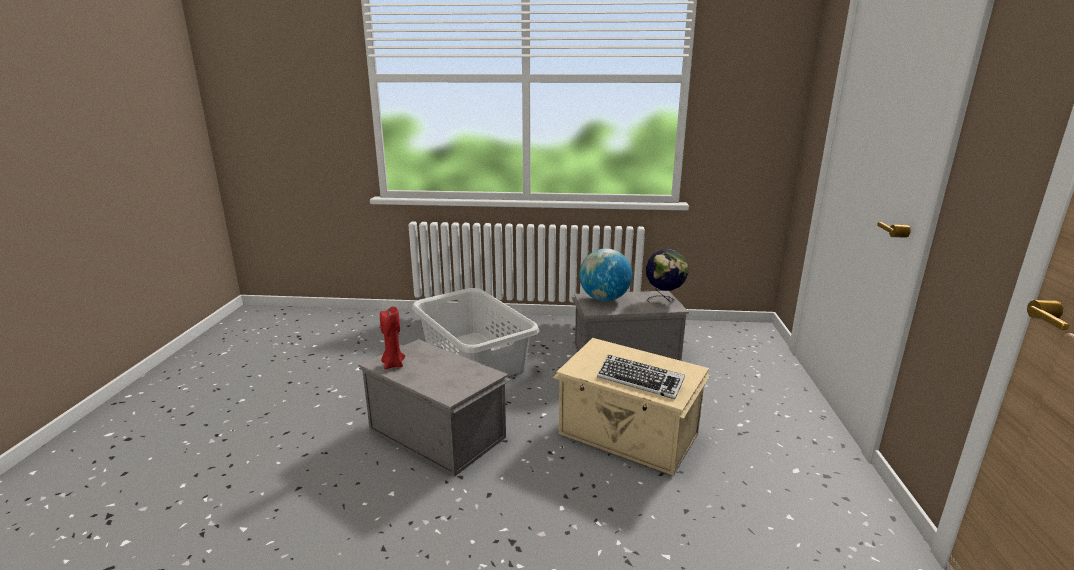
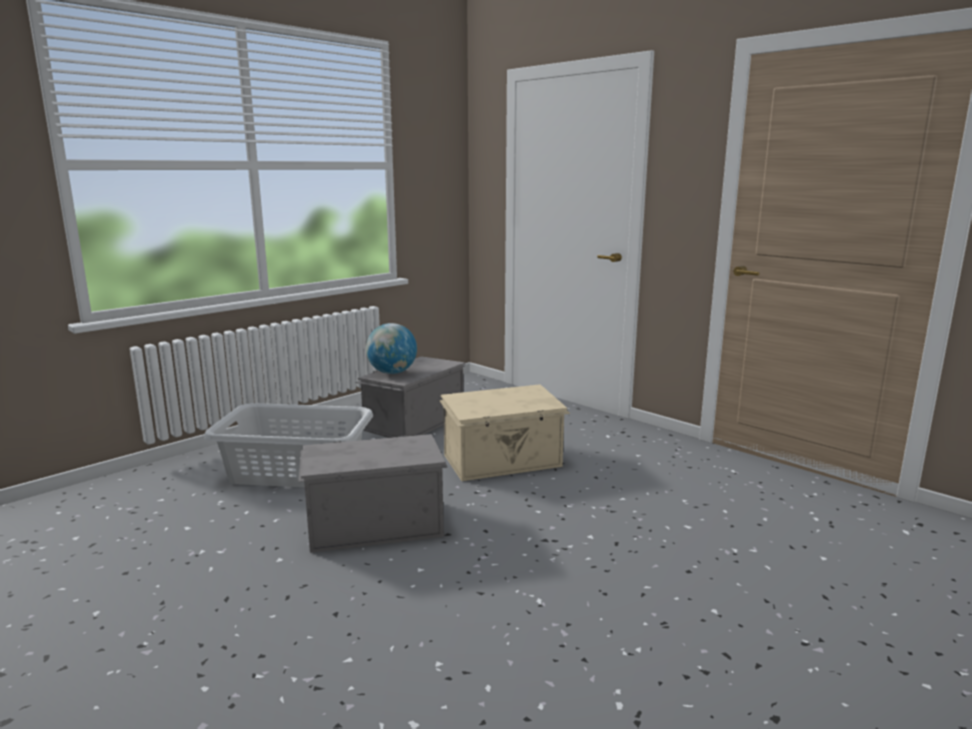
camera: 50 degrees left, 5 degrees down
red candle [380,306,405,369] -> none
keyboard [597,355,685,399] -> none
globe [646,249,688,303] -> none

